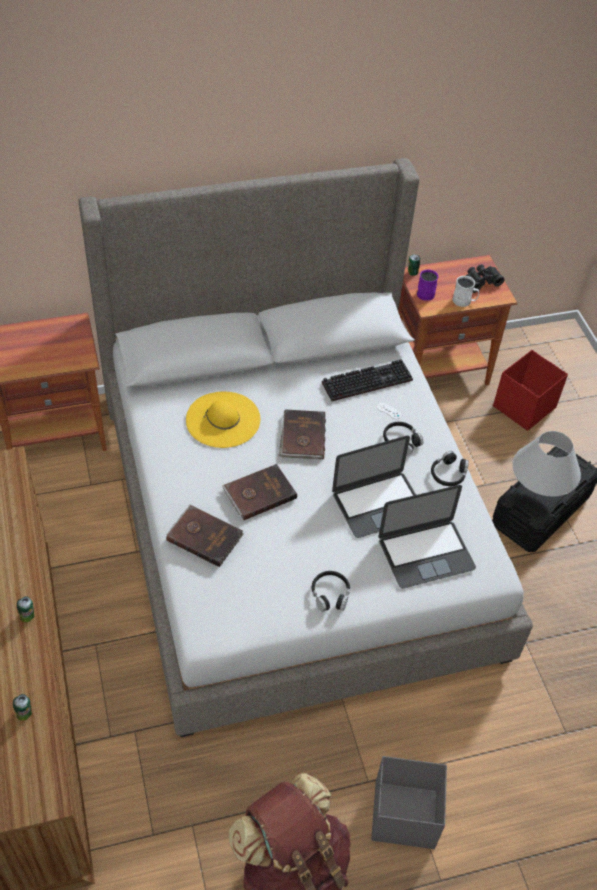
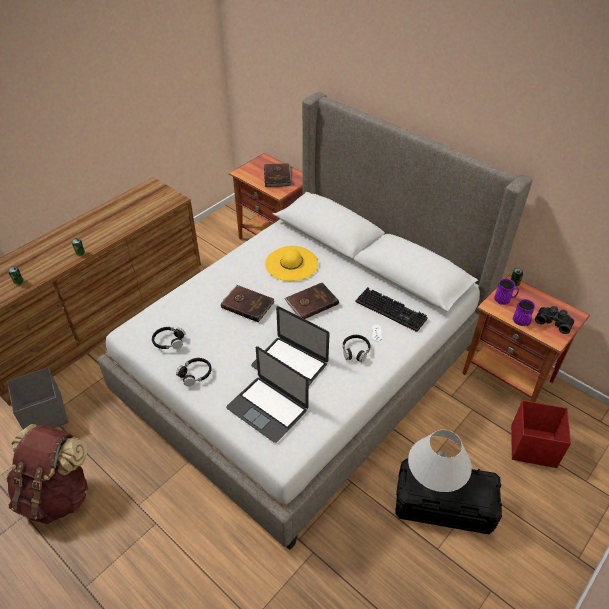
camera: 60 degrees right, 5 degrees down
brown book [166,504,244,567] -> brown book moved to [264,163,291,187]
grey storage box [371,756,447,849] -> grey storage box moved to [7,367,68,429]
black headphones [431,451,469,486] -> black headphones moved to [152,327,185,349]
white mug [452,276,479,307] -> purple mug [513,299,535,326]

